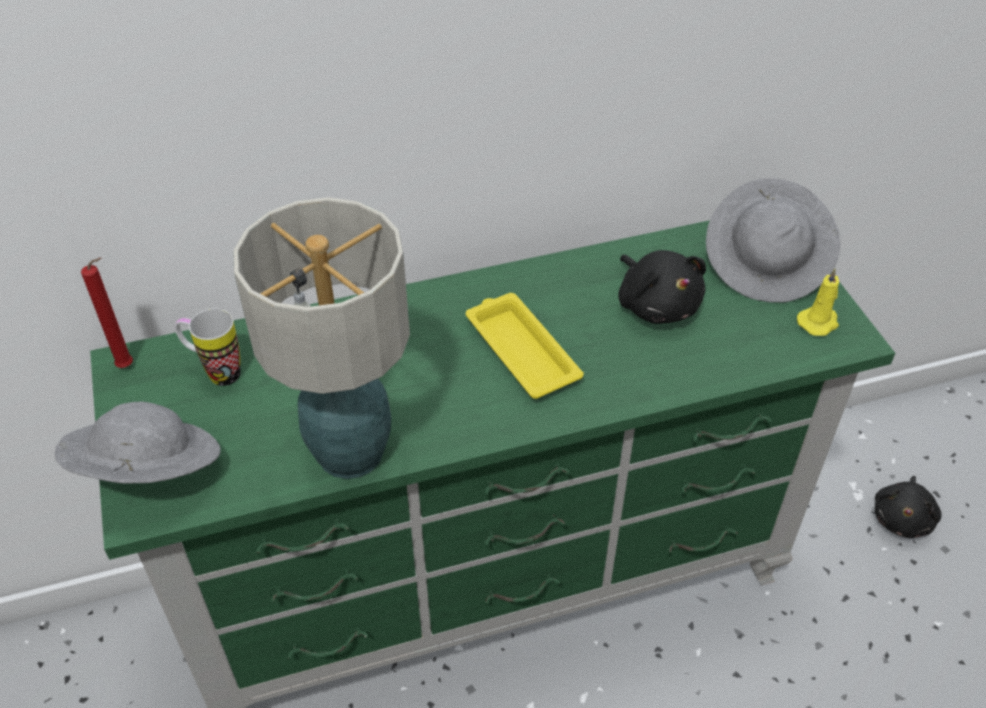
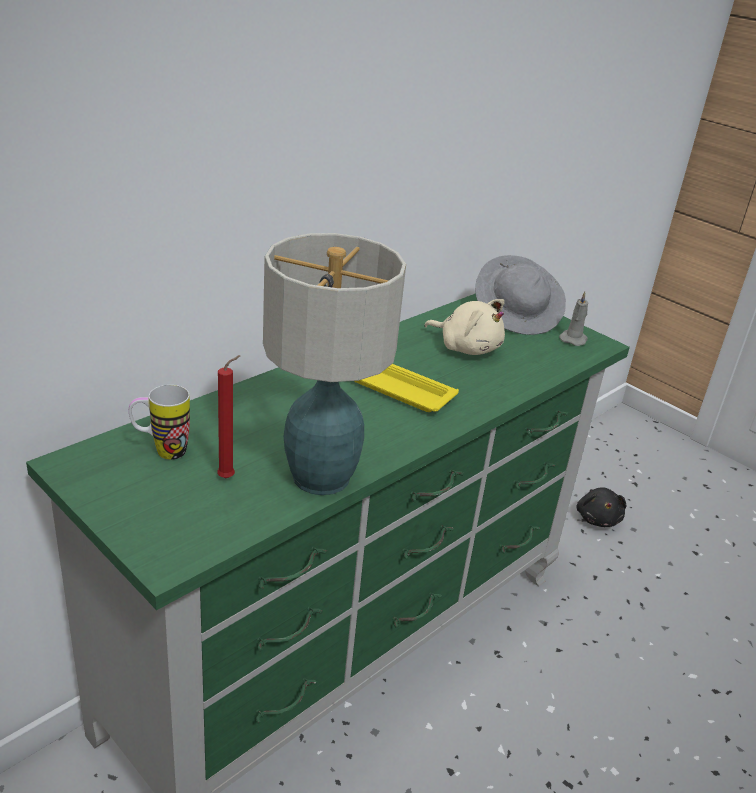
camera: 30 degrees left, 15 degrees down
grey hat [55,402,221,483] -> none
red candle [81,257,133,368] -> red candle moved to [217,355,241,478]
black plush toy [618,250,706,324] -> beige plush toy [424,299,505,355]
yellow candle [797,268,839,336] -> grey candle [559,292,588,346]

